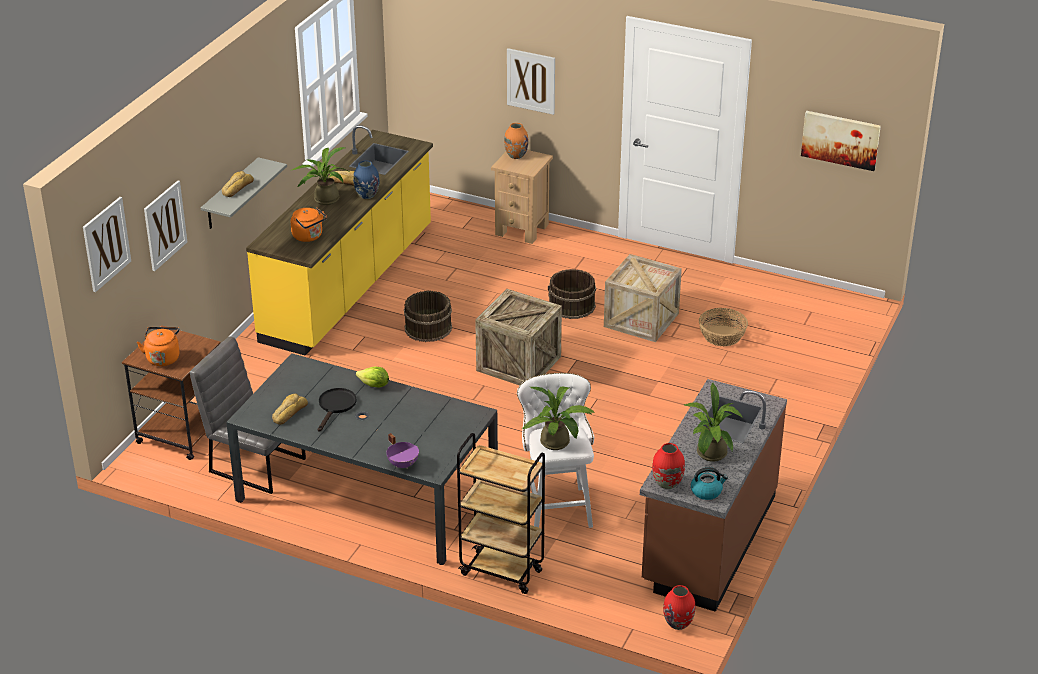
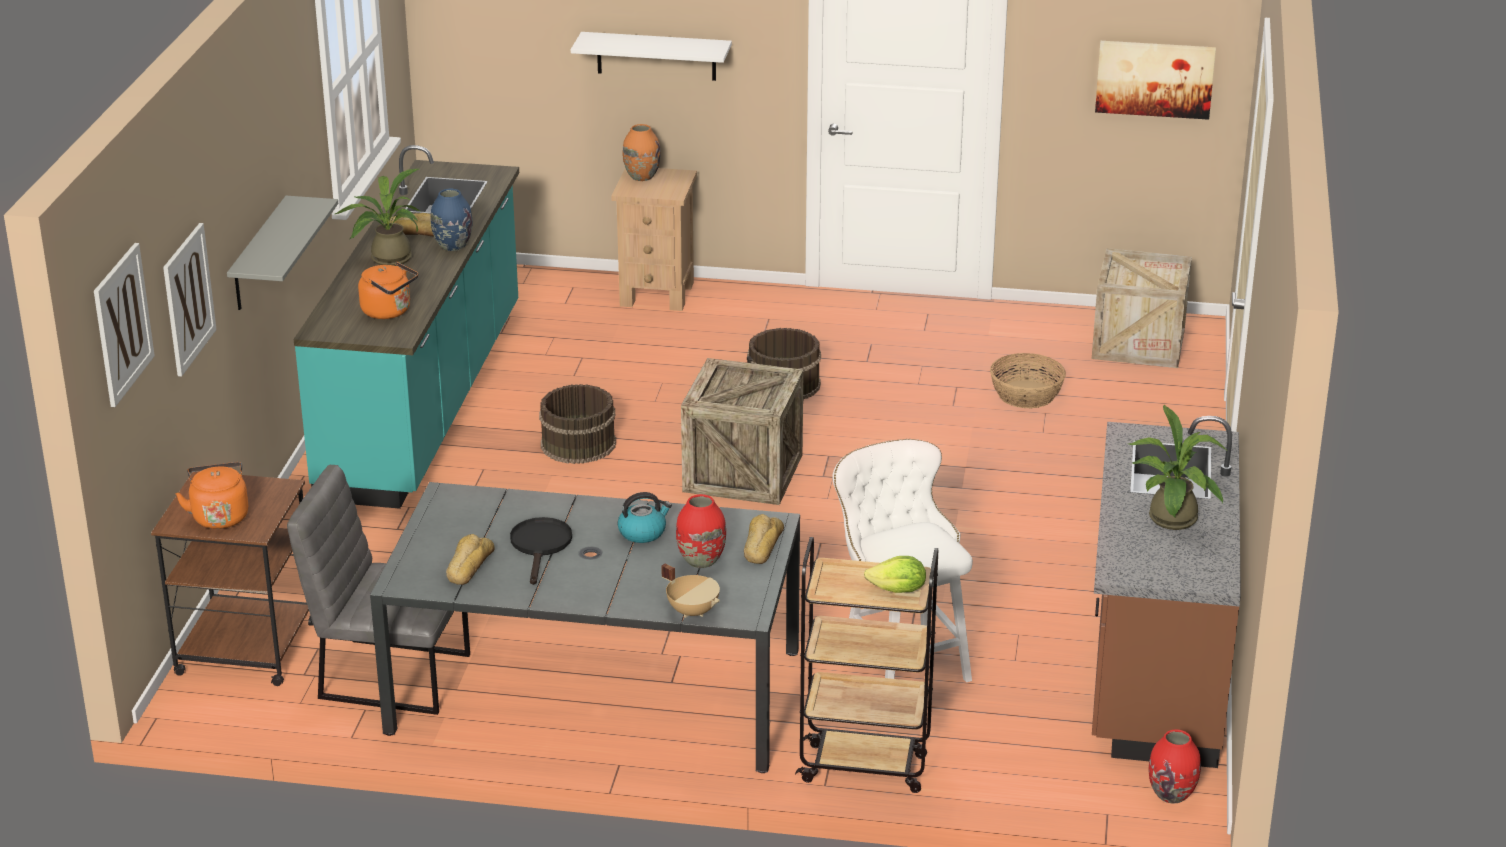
camera: 15 degrees left, 5 degrees down
bread [222,171,254,197] -> bread moved to [744,514,784,564]
yellow counter [246,125,433,356] -> turquoise counter [293,145,519,509]
lettuce [356,366,389,388] -> lettuce moved to [864,556,926,593]
purple cooking pot [386,433,419,469] -> beige cooking pot [661,564,720,618]
picture [507,48,555,115] -> white shelf [571,32,732,81]
potted plant [522,386,595,450] -> none
crate [604,254,682,342] -> crate moved to [1092,248,1192,368]
red vase [652,443,685,489] -> red vase moved to [676,494,726,568]
kettle [691,467,728,500] -> kettle moved to [617,492,672,543]

